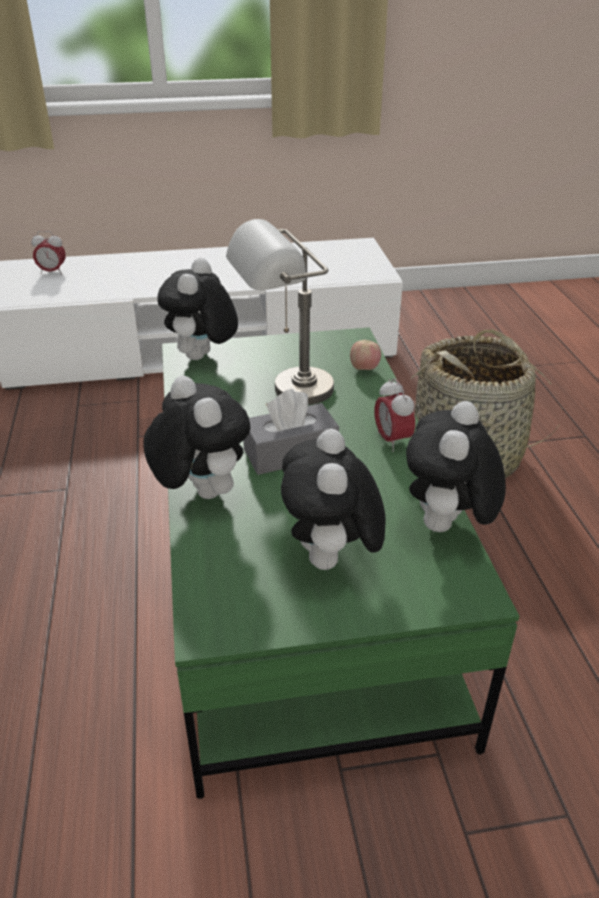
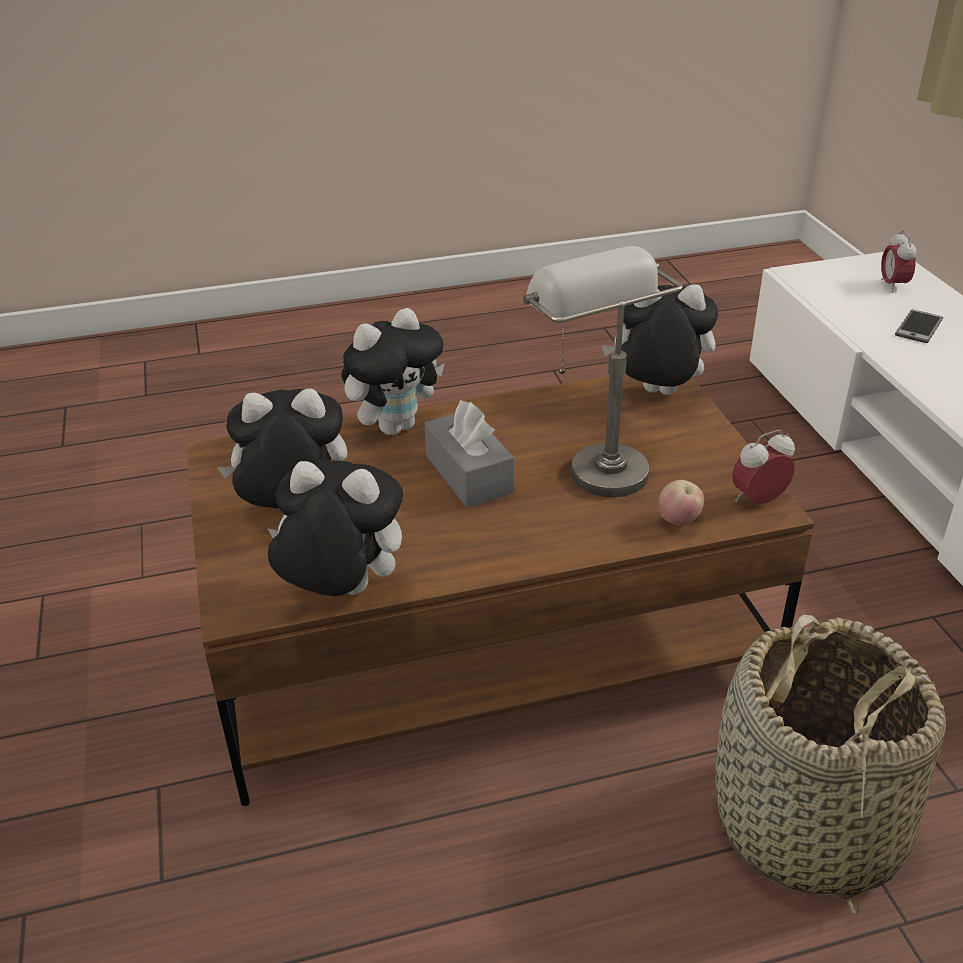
camera: 85 degrees right, 0 degrees up
green coffee table [162,327,520,799] -> brown coffee table [186,374,814,806]
alarm clock [374,378,415,452] -> alarm clock moved to [732,430,795,504]
none -> phone [895,309,943,343]

